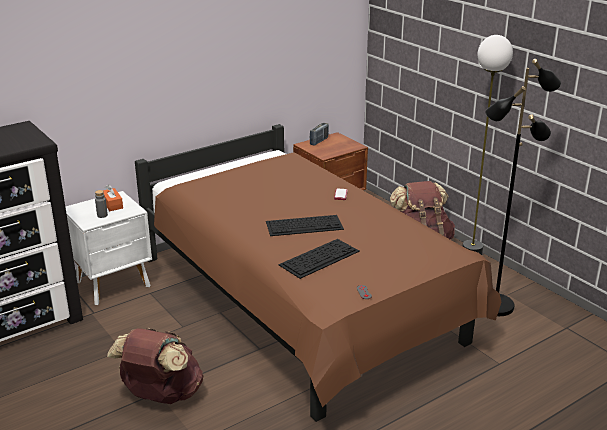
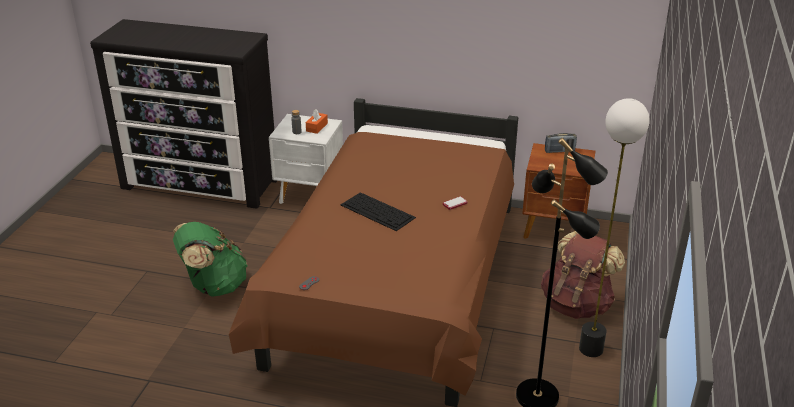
camera: 50 degrees right, 5 degrees up
brown backpack [107,328,203,404] -> green backpack [173,222,248,297]
keyboard [278,239,360,279] -> none

